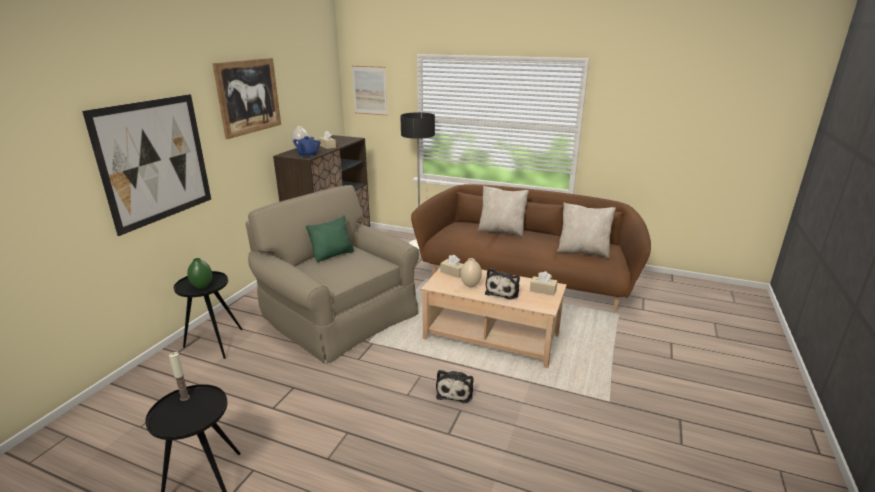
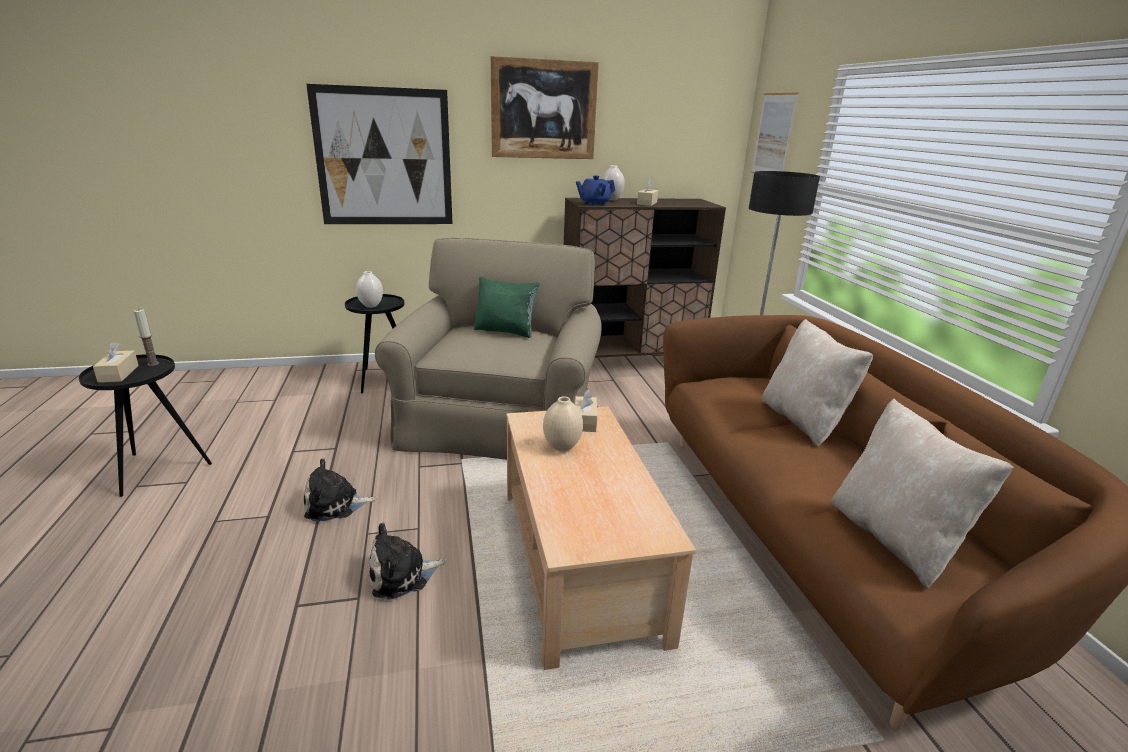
camera: 55 degrees right, 0 degrees up
green vase [187,258,212,289] -> white vase [356,271,383,308]
plush toy [485,268,520,300] -> plush toy moved to [304,458,377,522]
beige tissue box [530,271,557,296] -> beige tissue box moved to [93,342,139,383]

